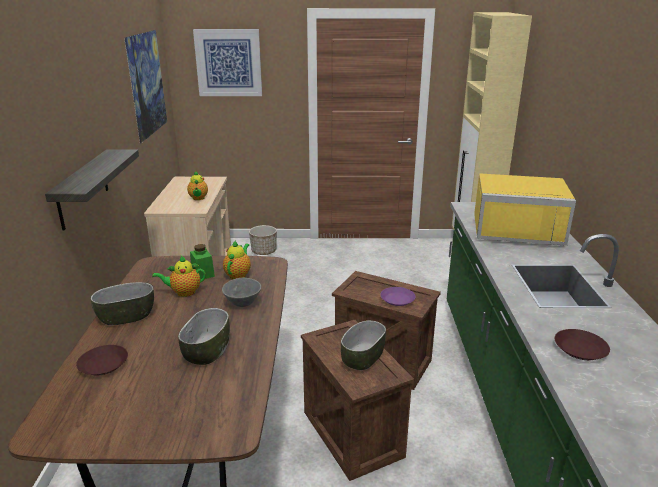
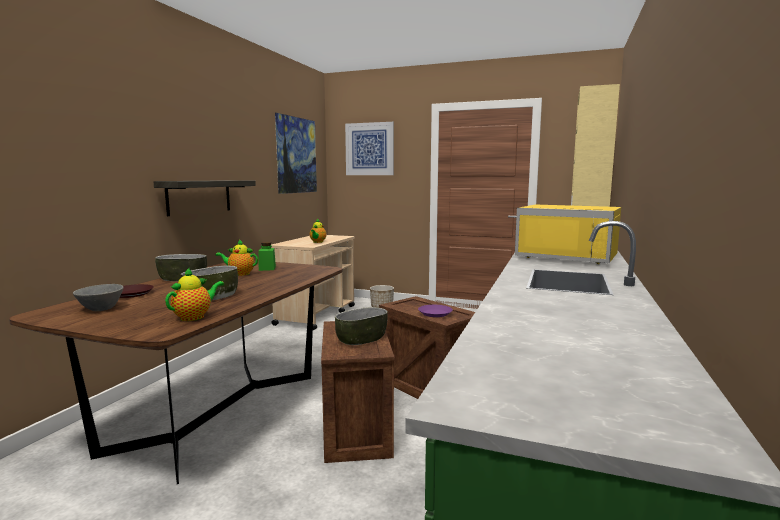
camera: 20 degrees right, 15 degrees down
grey bowl [222,278,261,307] -> grey bowl moved to [73,284,124,311]
teapot [223,240,251,280] -> teapot moved to [165,267,224,321]
brown plate [555,329,610,360] -> none

